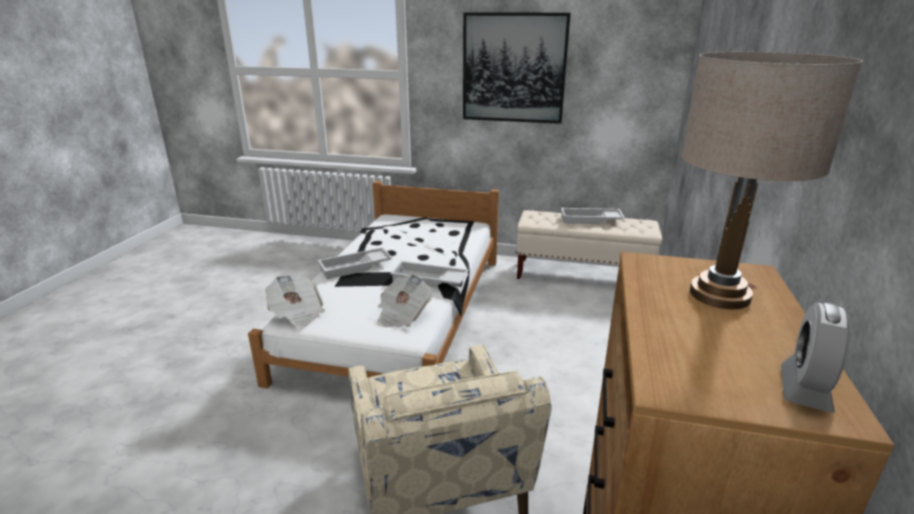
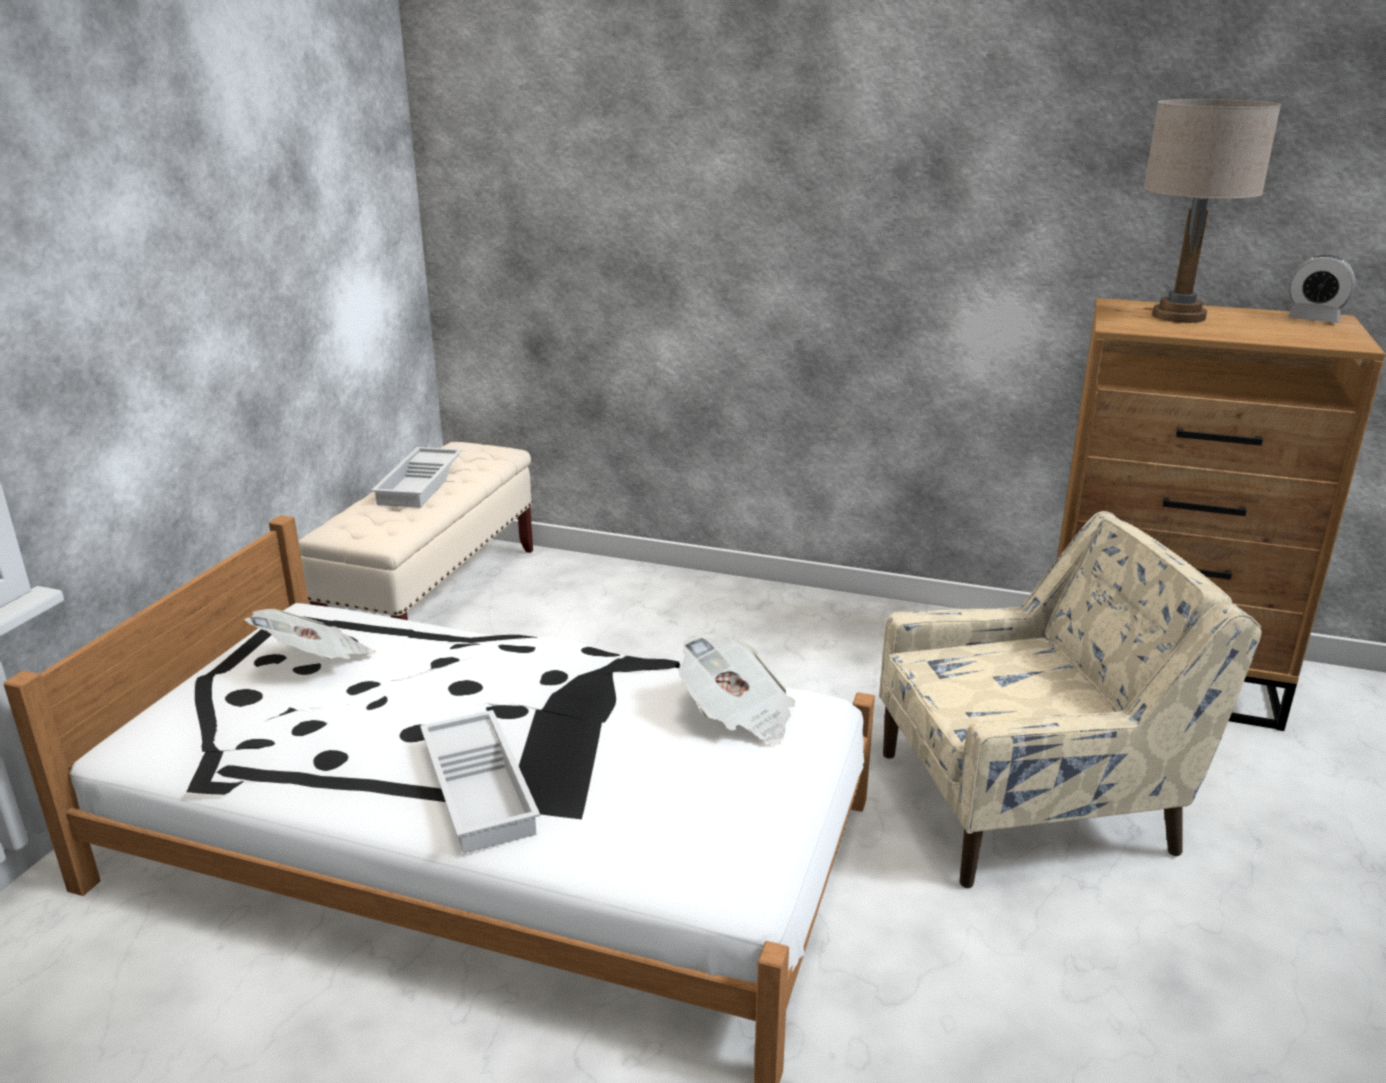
camera: 85 degrees left, 0 degrees up
newspaper [265,274,325,328] -> newspaper moved to [244,609,376,659]
white tray [390,261,469,288] -> none
picture [463,12,571,124] -> none

